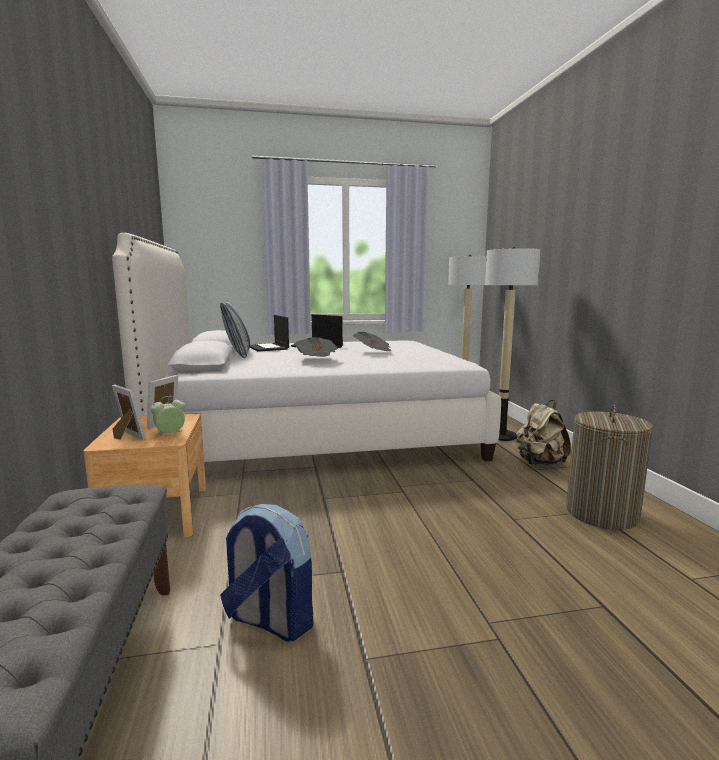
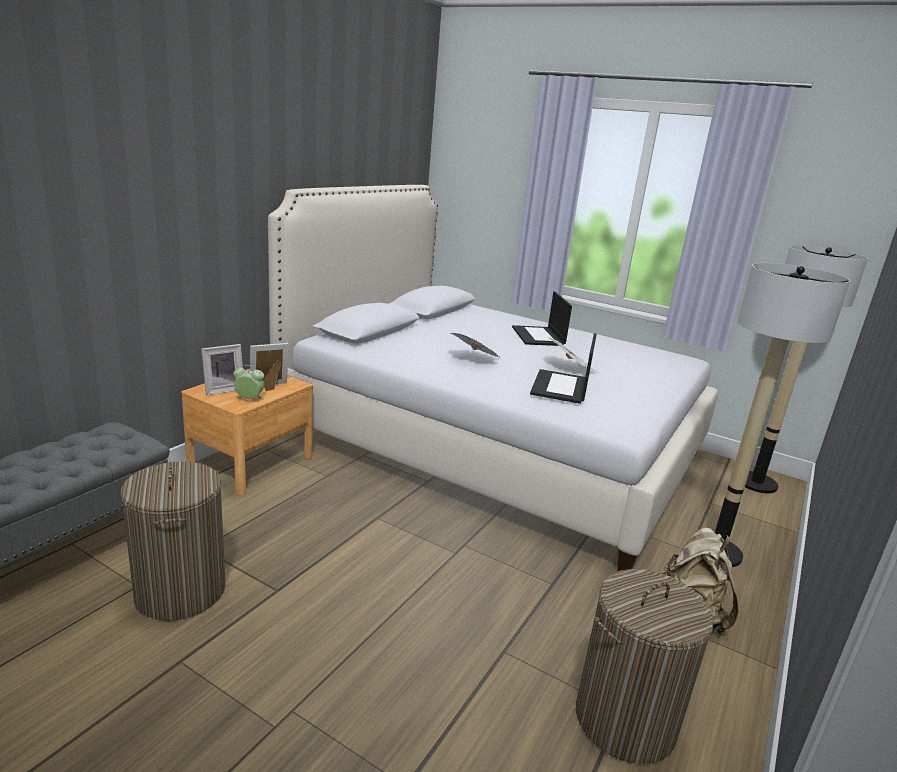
camera: 40 degrees right, 10 degrees up
picture frame [112,384,146,440] -> picture frame turned 60 degrees clockwise [201,344,243,395]
pillow [220,300,250,358] -> none
backpack [220,504,313,642] -> laundry basket [120,461,225,621]
laptop [250,315,289,352] -> laptop moved to [530,333,597,404]

